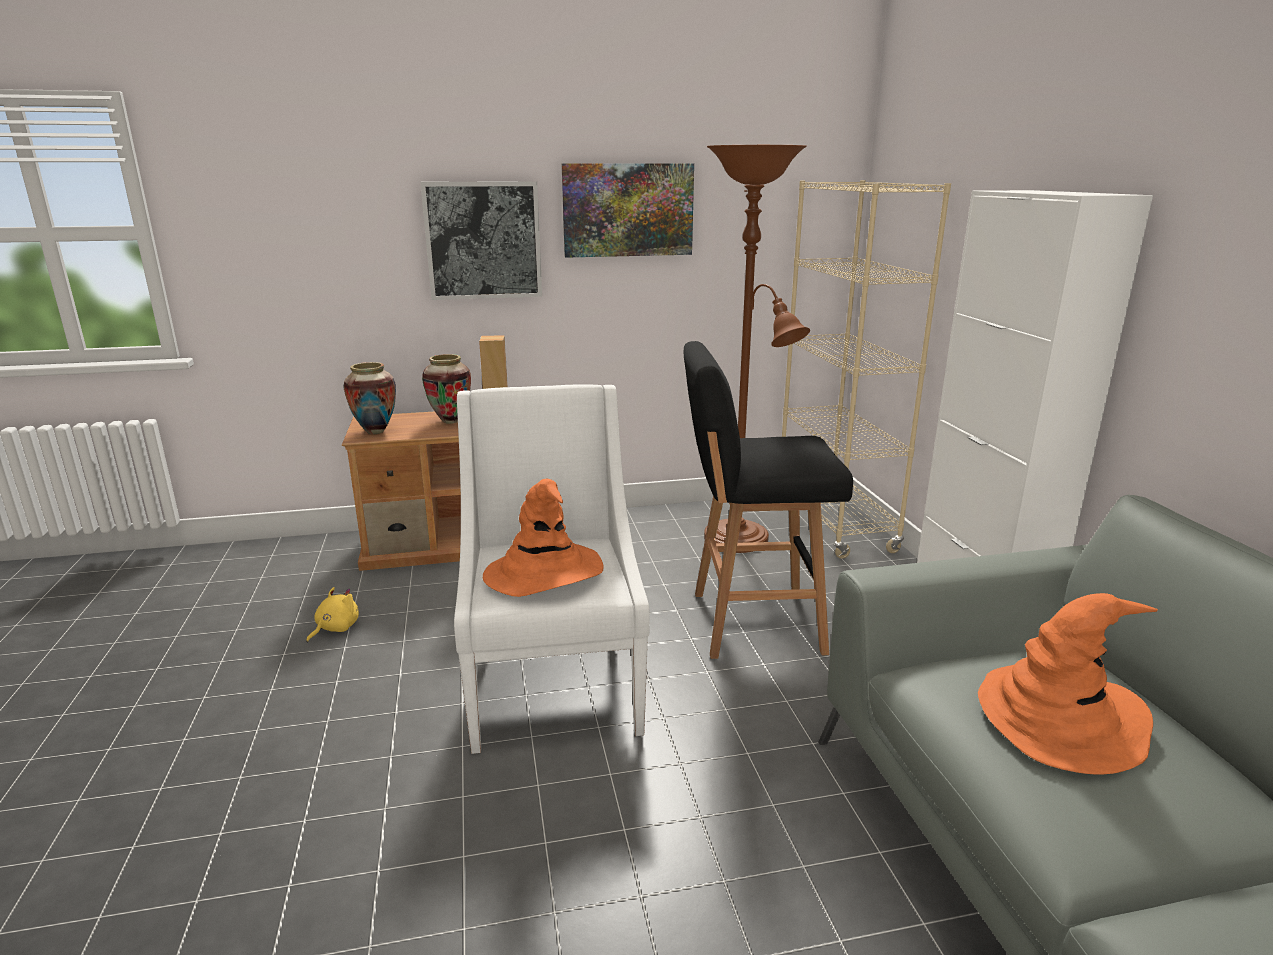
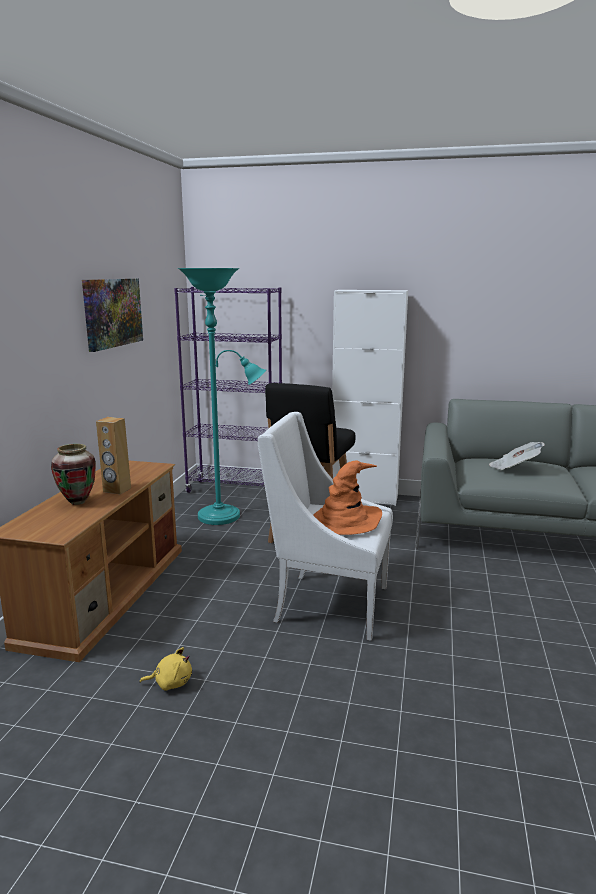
camera: 65 degrees left, 5 degrees down
yellow plush toy [306,587,359,643] -> yellow plush toy turned 120 degrees clockwise [140,647,192,691]
vase [343,362,396,434] -> none
picture [420,181,542,300] -> none
brown floor lamp [704,145,810,553] -> turquoise floor lamp [178,268,266,525]
beige bookcase [782,180,951,559] -> purple bookcase [174,287,282,493]
orange hat [978,593,1158,774] -> newspaper [489,442,545,470]

